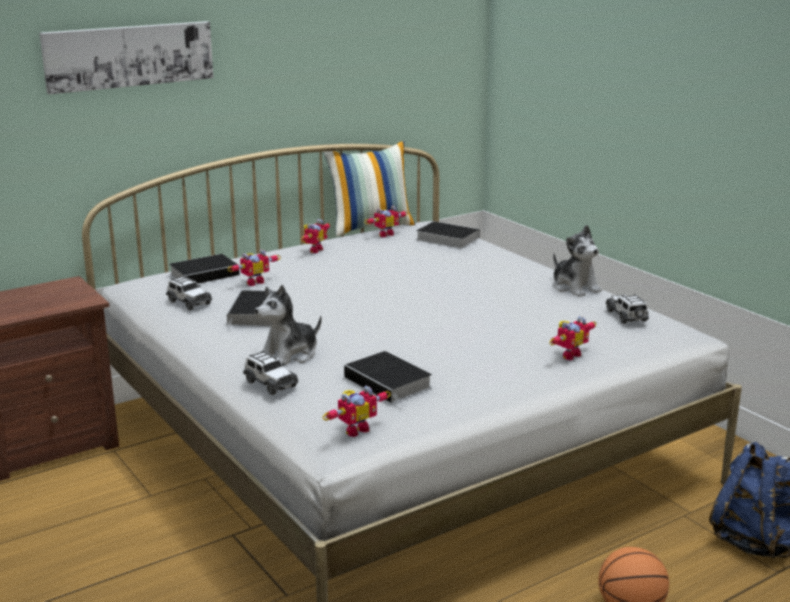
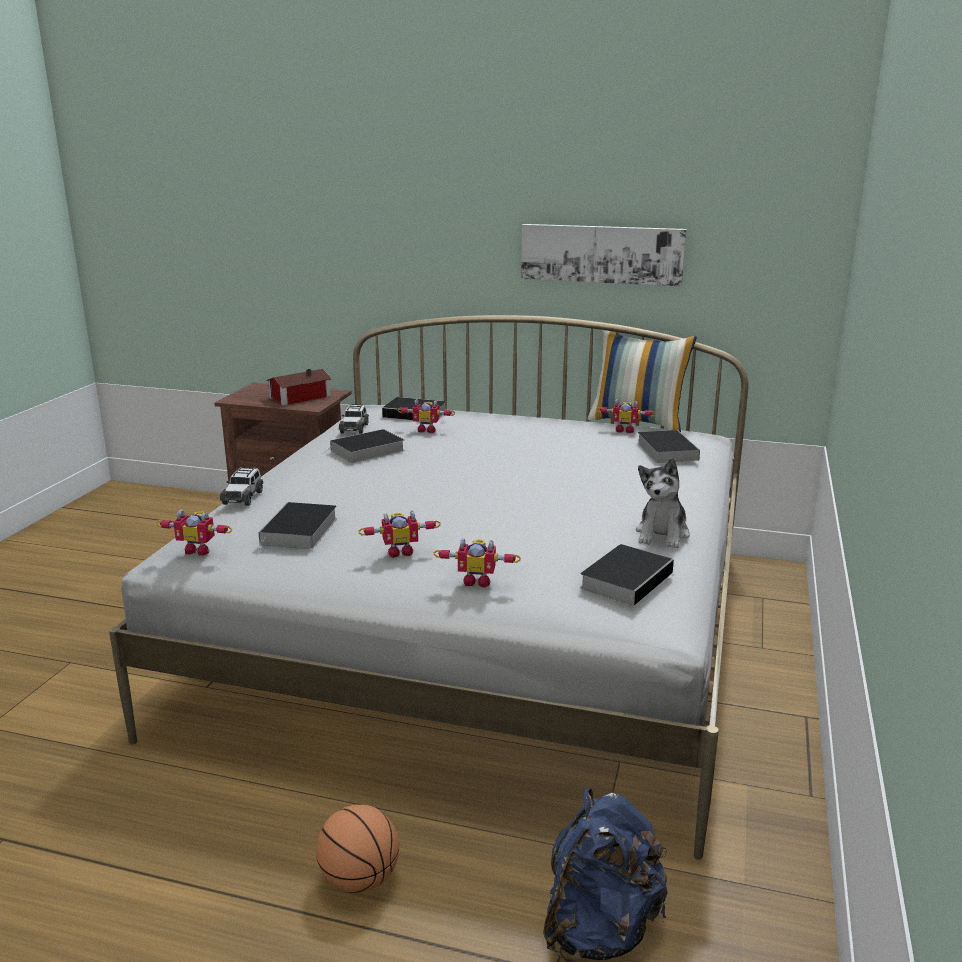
camera: 50 degrees right, 0 degrees up
picture [39,21,214,94] -> picture moved to [521,224,687,287]
plush toy [255,285,322,365] -> none
toy robot [301,219,330,253] -> toy robot moved to [359,511,440,558]
toy car [606,294,649,324] -> book [580,544,674,606]
none -> toy house [266,369,332,406]

